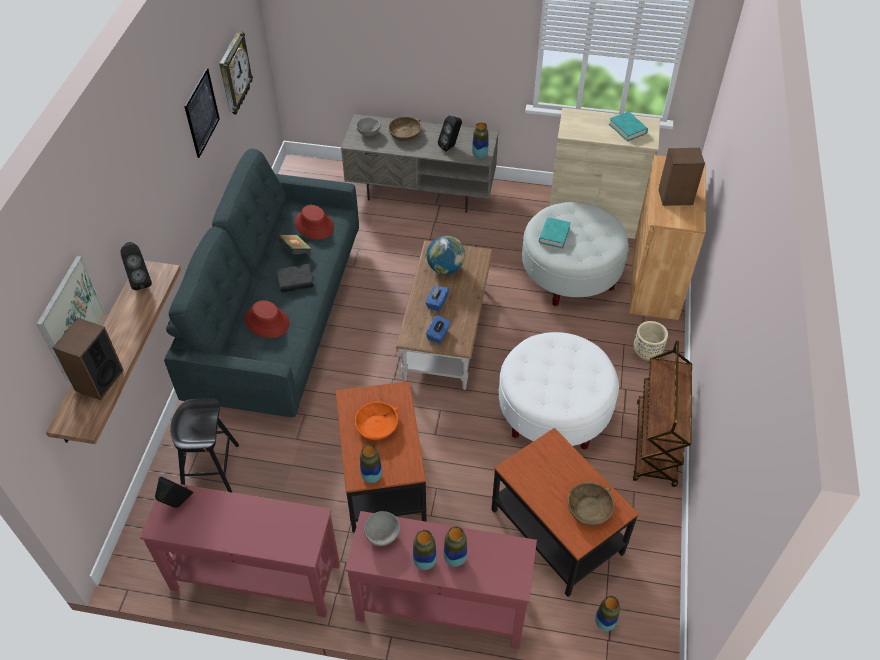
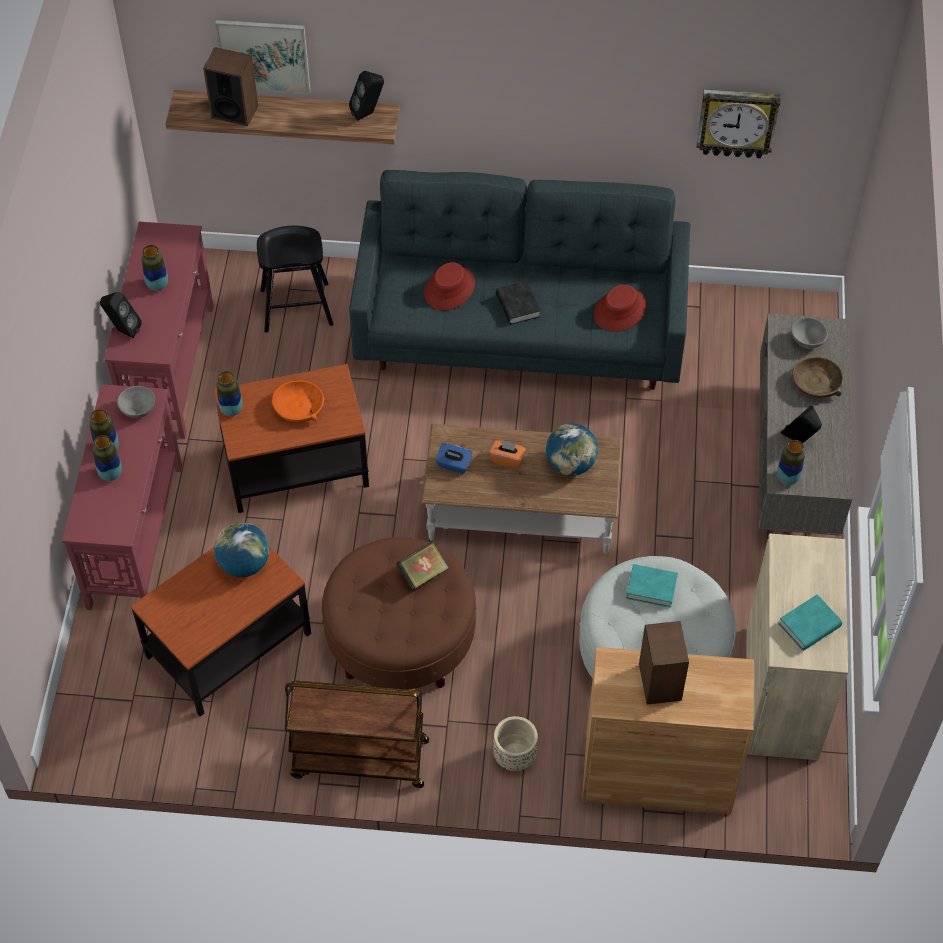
camera: 85 degrees right, 5 degrees up
black speaker [155,476,193,508] -> black speaker moved to [100,292,142,338]
picture [184,67,220,158] -> none
book [277,235,312,254] -> book moved to [396,542,449,590]
blue tissue box [426,286,449,311] -> orange tissue box [489,440,526,469]
white ottoman [498,332,619,450] -> brown ottoman [322,537,476,690]
brown bowl [568,482,614,526] -> none
vase [595,596,620,631] -> vase moved to [142,245,168,291]
none -> globe [214,522,269,577]

